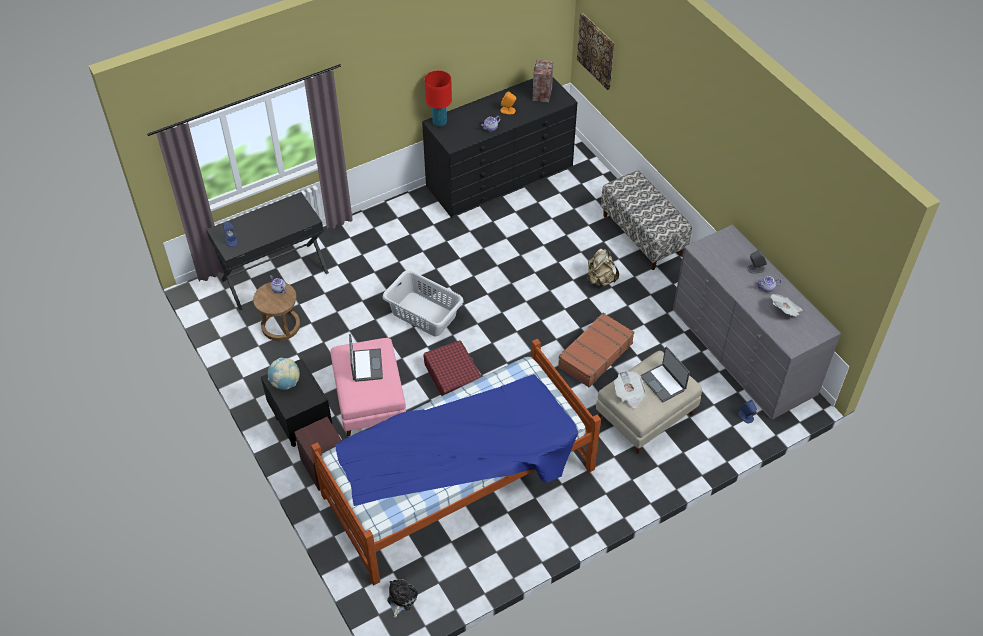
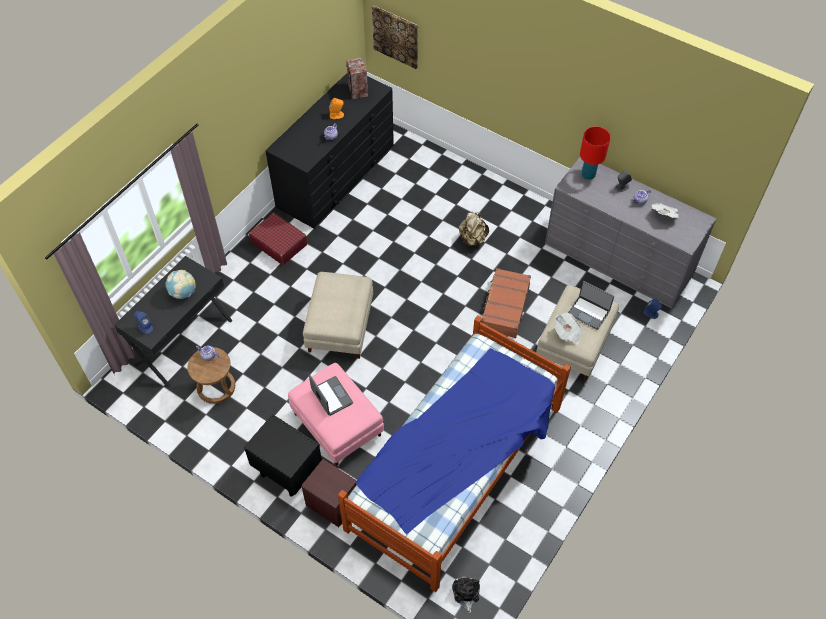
camera: 25 degrees left, 5 degrees up
globe [268,358,300,390] -> globe moved to [166,270,196,299]
grey laundry basket [383,270,464,336] -> beige ottoman [303,272,373,359]
red suitcase [424,340,482,396] -> red suitcase moved to [249,213,307,265]
red table lamp [425,70,452,127] -> red table lamp moved to [580,127,611,180]
bench [601,170,692,270] -> none

